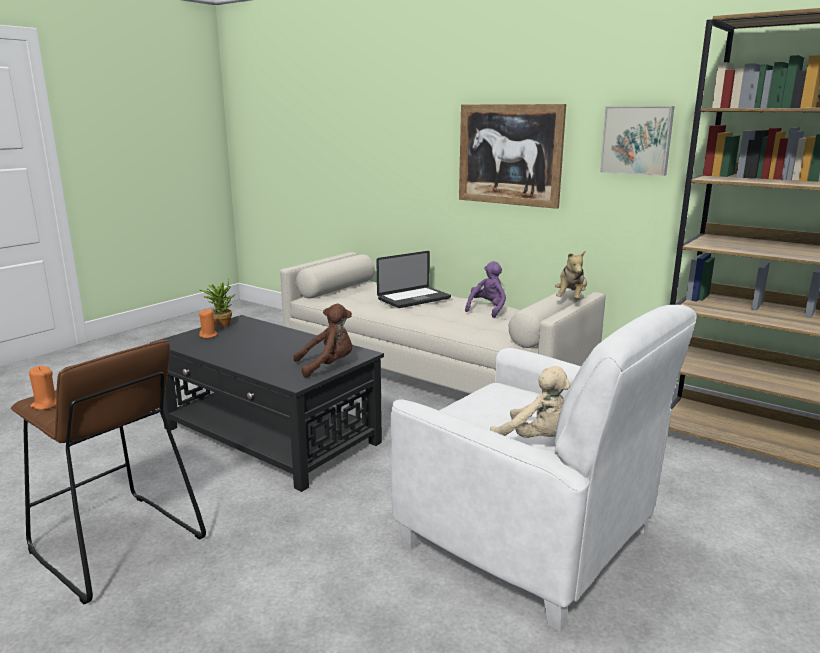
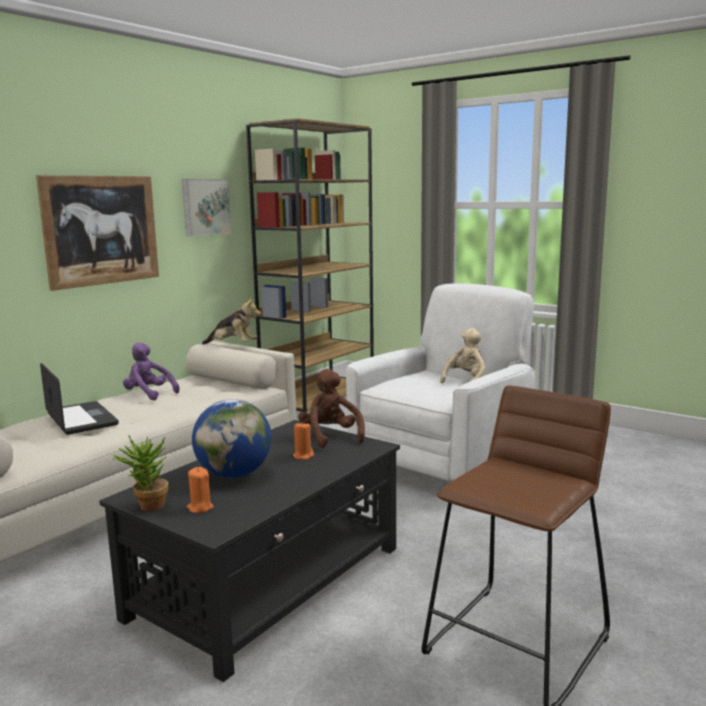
camera: 90 degrees left, 5 degrees down
orange candle [29,366,56,410] -> orange candle moved to [293,422,314,460]
none -> globe [192,399,272,478]

